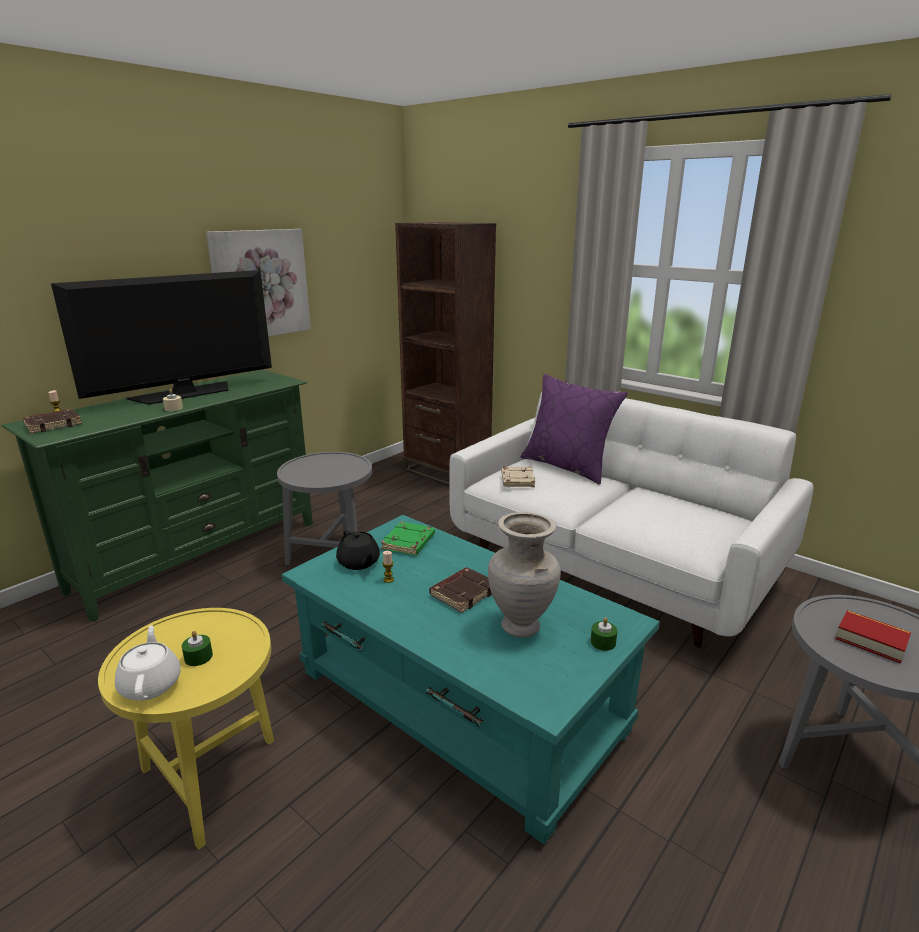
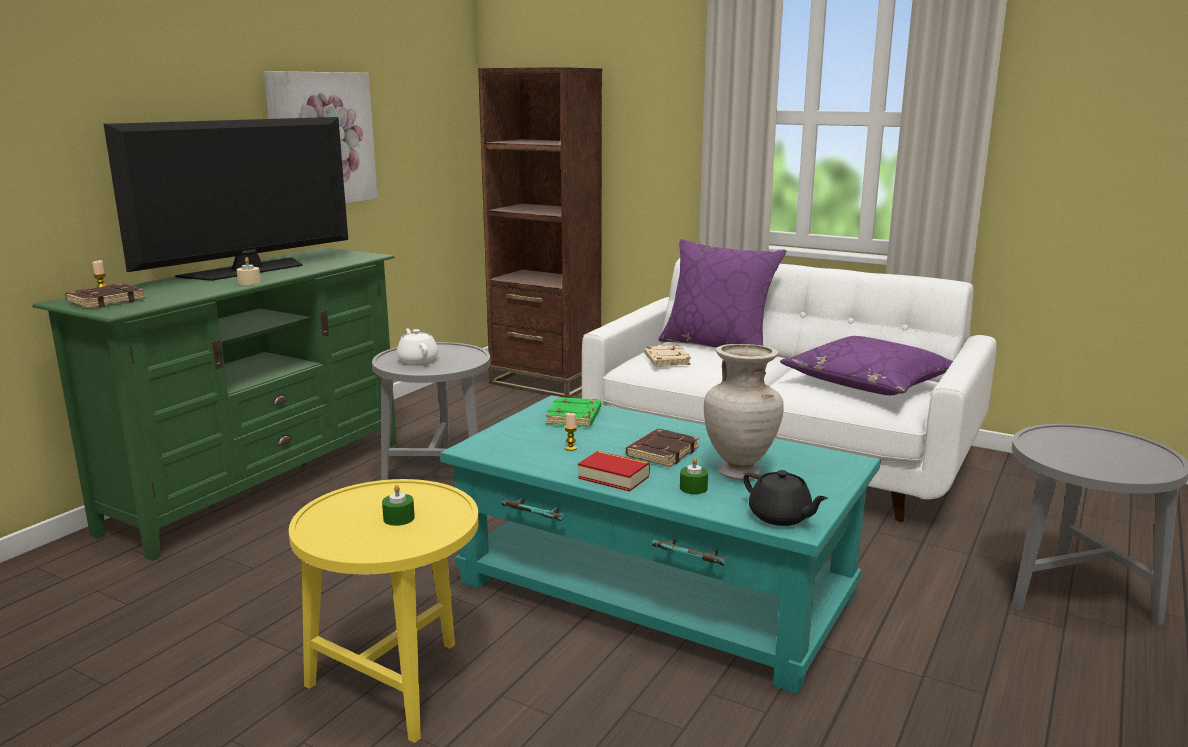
camera: 10 degrees left, 5 degrees down
white teapot [115,625,181,701] -> white teapot moved to [397,328,438,364]
black teapot [336,530,380,570] -> black teapot moved to [743,470,828,526]
green candle [591,617,618,651] -> green candle moved to [680,457,708,494]
book [835,610,911,664] -> book moved to [578,451,650,492]
none -> purple pillow [780,336,953,395]

